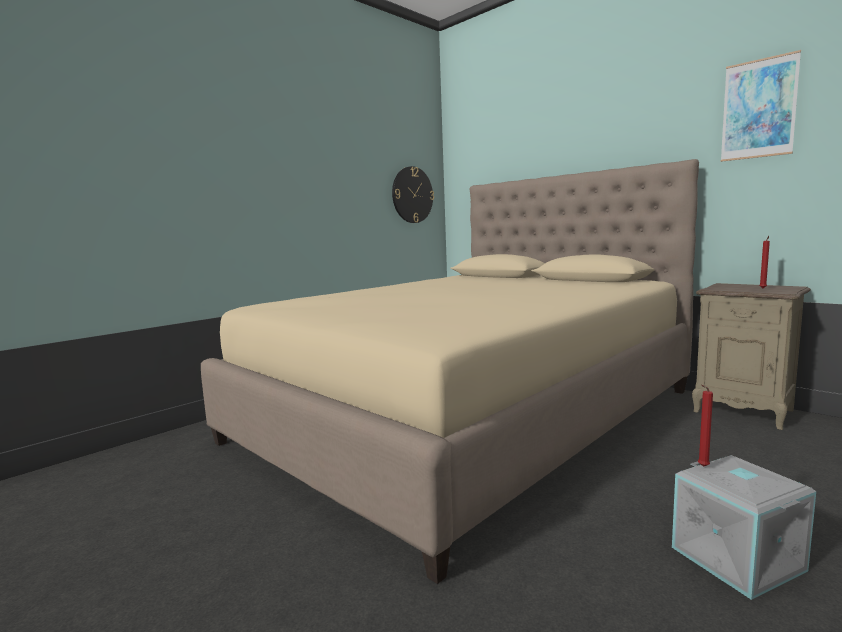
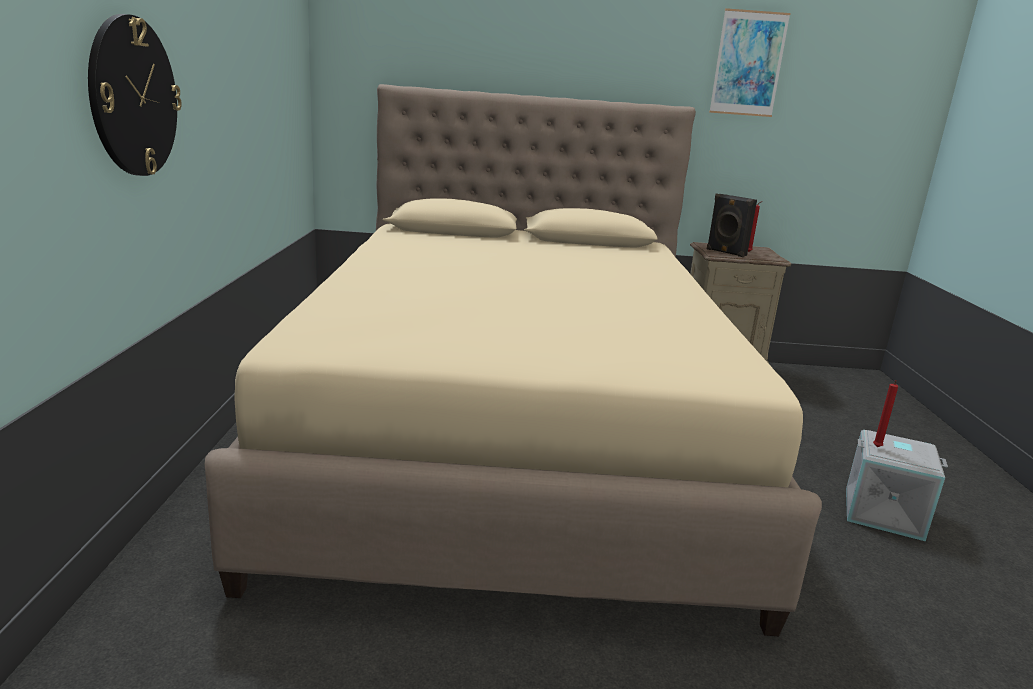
camera: 45 degrees left, 10 degrees up
wall clock [392,166,434,223] -> wall clock moved to [88,14,181,176]
none -> black speaker [707,193,757,257]

